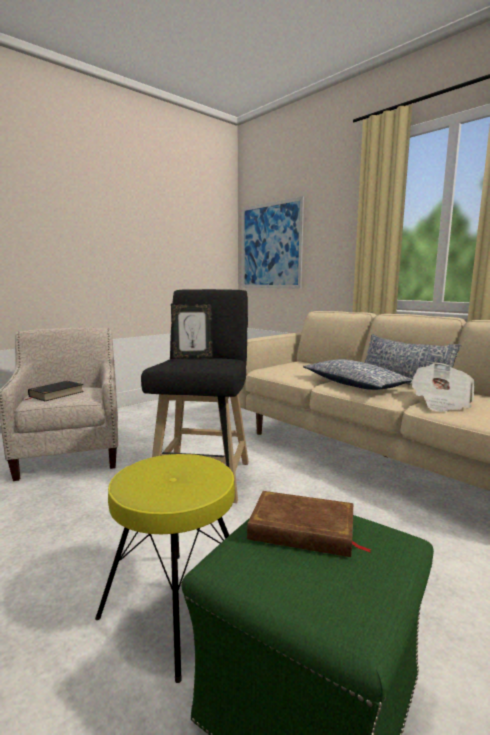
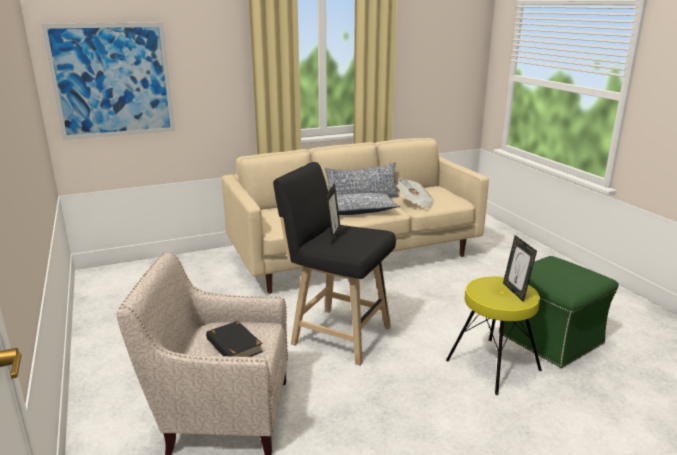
camera: 70 degrees left, 10 degrees up
brown book [247,491,372,557] -> none
none -> picture frame [503,235,537,302]

